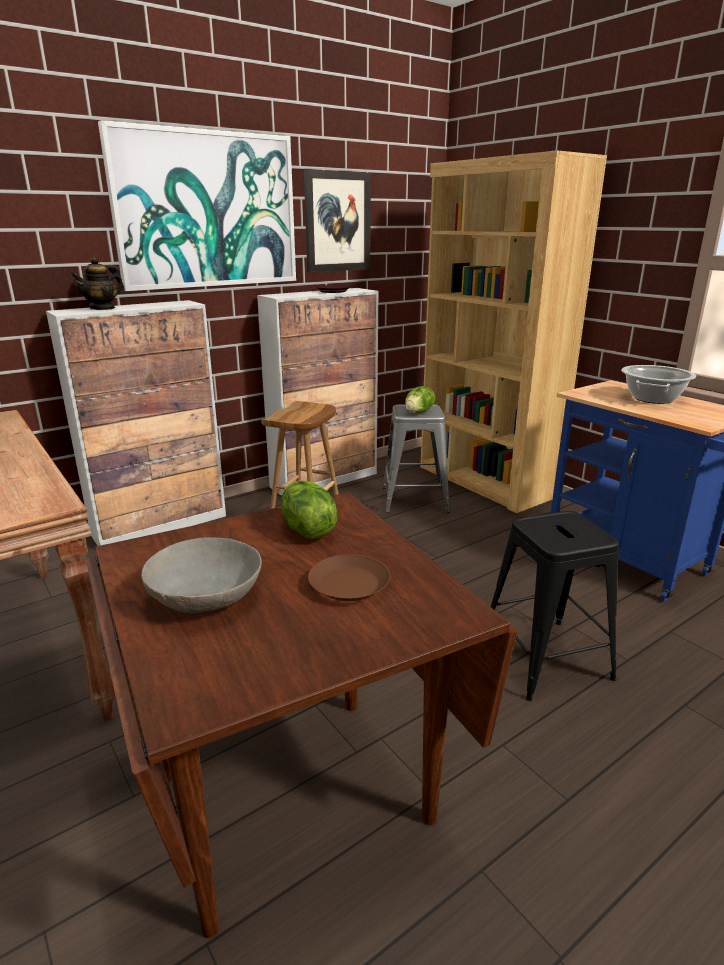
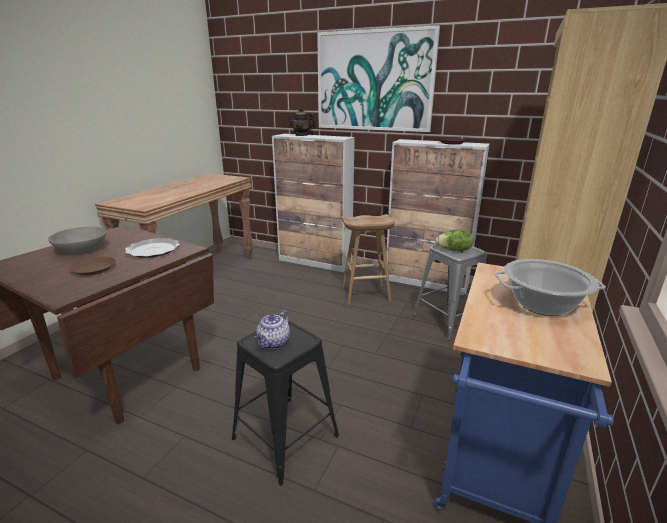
camera: 60 degrees right, 0 degrees up
lettuce [281,480,337,539] -> plate [125,238,180,258]
picture [304,170,371,272] -> none
none -> teapot [255,311,290,349]

